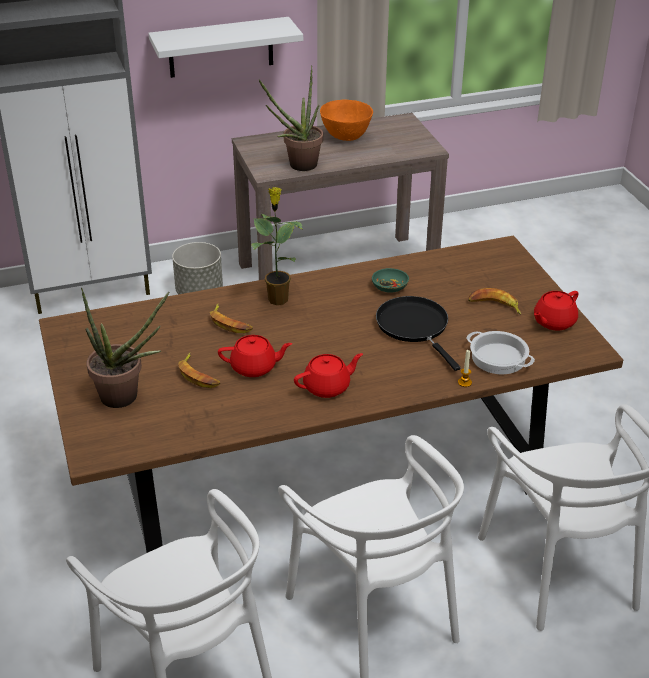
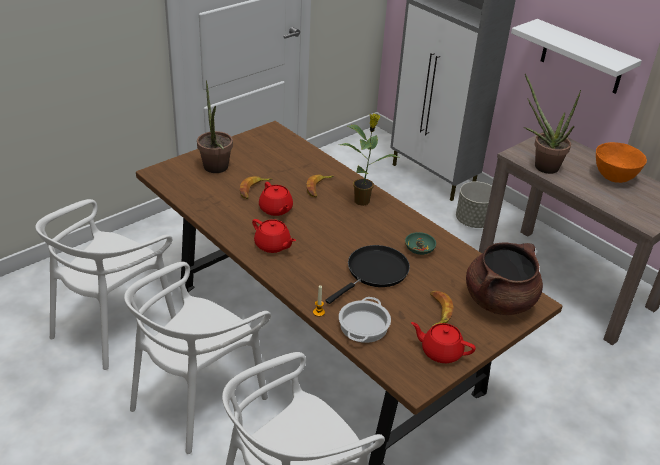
camera: 65 degrees right, 0 degrees up
none -> brown cooking pot [466,242,543,315]

